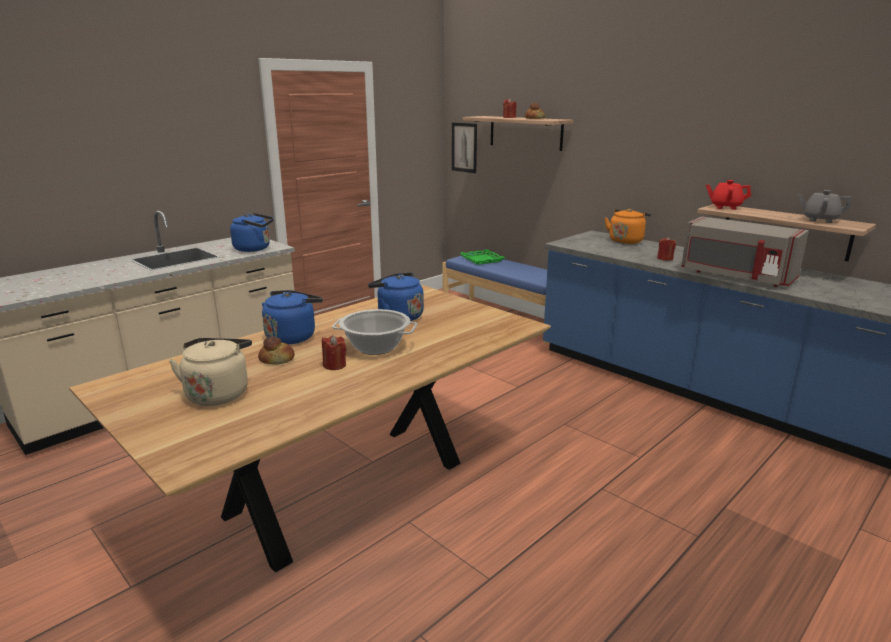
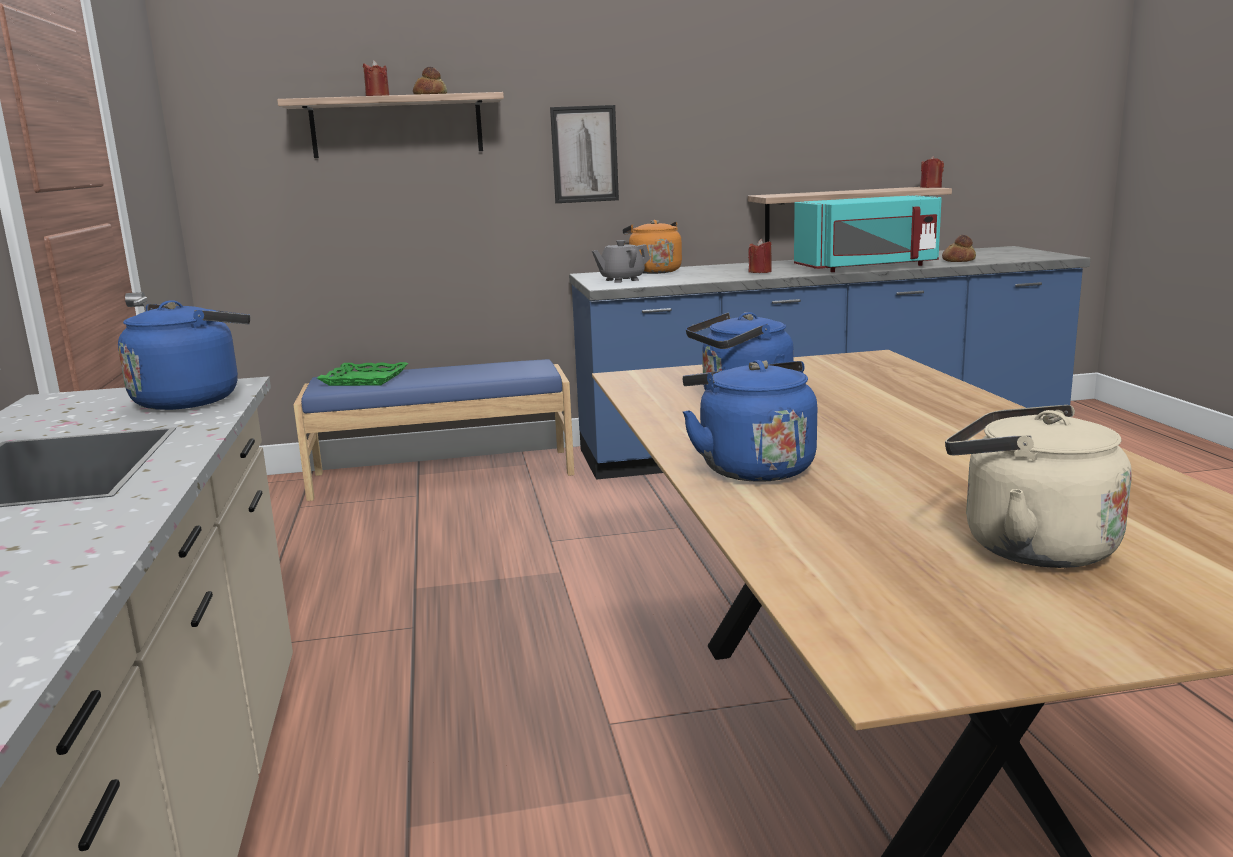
camera: 55 degrees left, 5 degrees down
bread [258,336,295,364] -> bread moved to [942,235,976,262]
red candle [322,335,347,370] -> red candle moved to [920,156,944,188]
cooking pot [332,309,417,355] -> none
picture [452,122,477,173] -> picture moved to [550,105,619,203]
grey microwave [681,216,809,287] -> turquoise microwave [794,195,942,272]
red teapot [706,180,751,210] -> none
grey teapot [798,190,851,223] -> grey teapot moved to [592,240,650,283]

